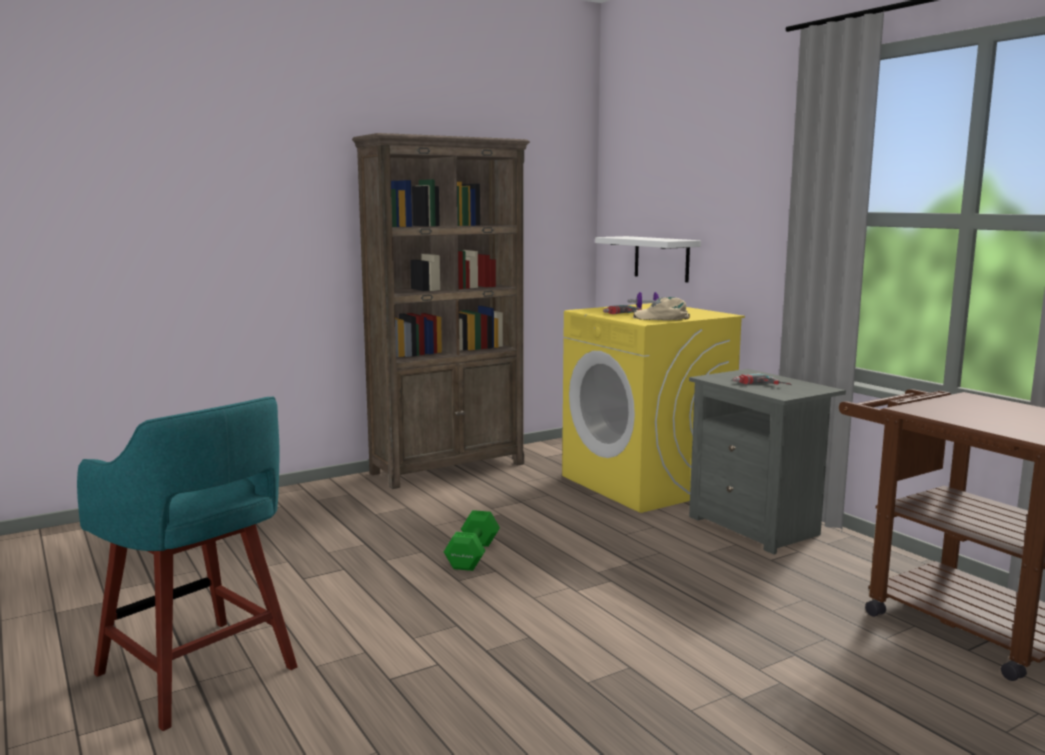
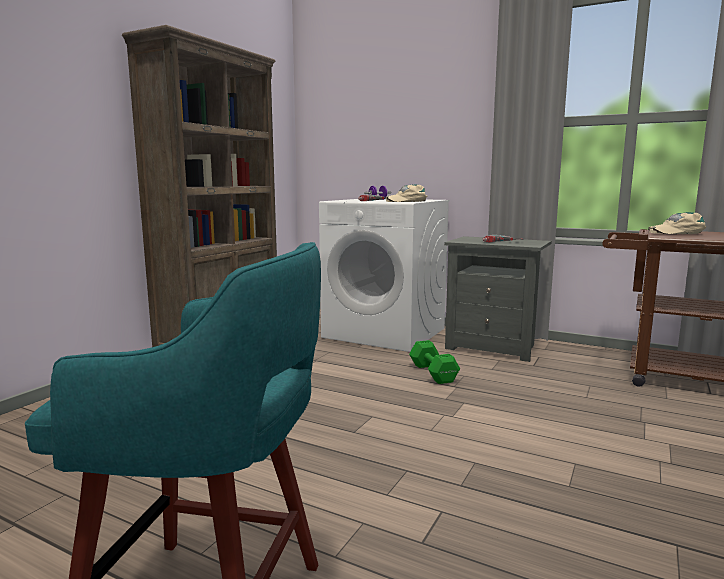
camera: 30 degrees left, 0 degrees up
green dumbbell [444,510,500,571] -> green dumbbell moved to [409,340,460,384]
yellow washing machine [562,303,745,513] -> white washing machine [319,199,450,352]
white shelf [595,236,701,282] -> none
none -> beige cap [648,212,706,234]

